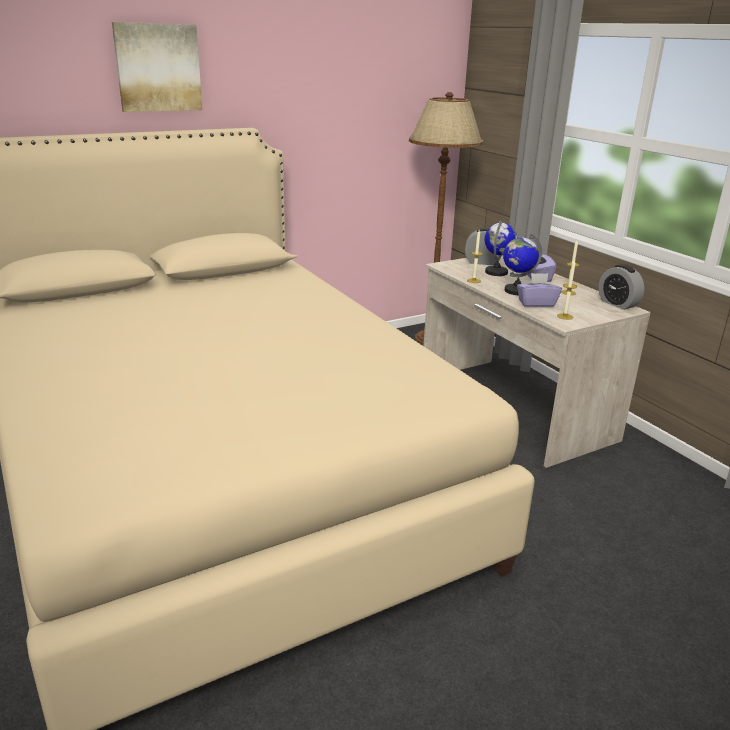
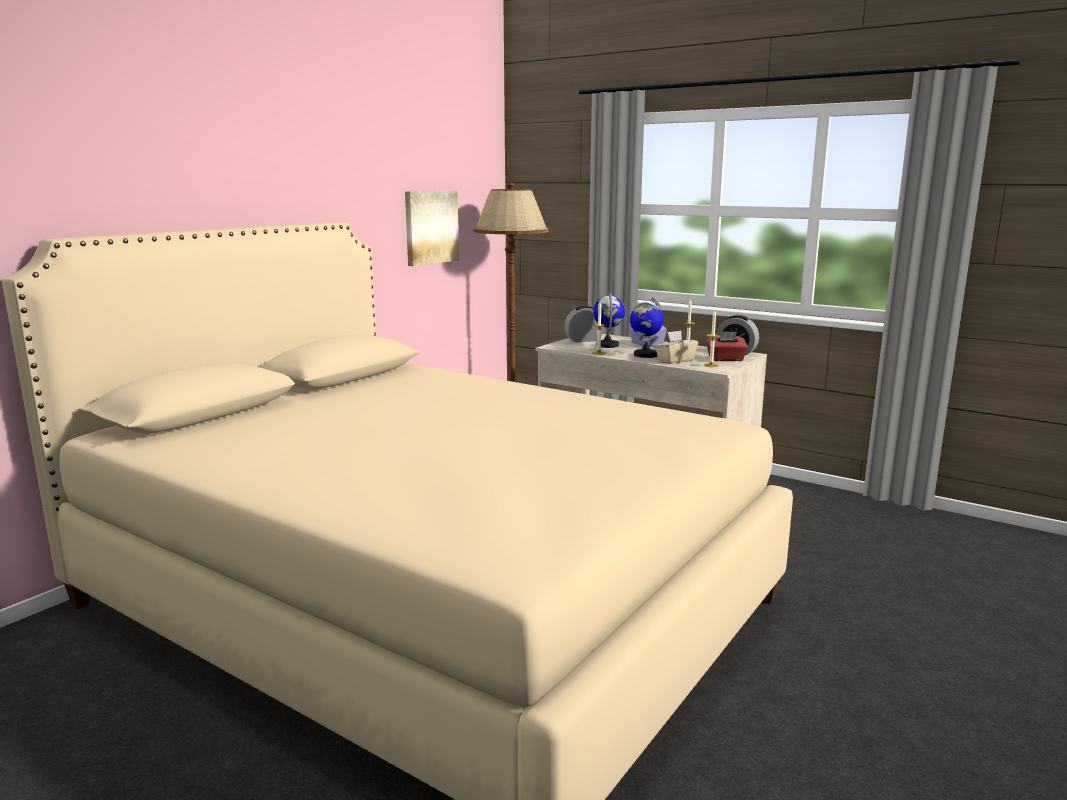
camera: 25 degrees left, 10 degrees down
picture [112,22,202,112] -> picture moved to [405,191,459,266]
purple tissue box [517,273,562,307] -> beige tissue box [655,331,698,364]
none -> red tissue box [706,331,748,361]

